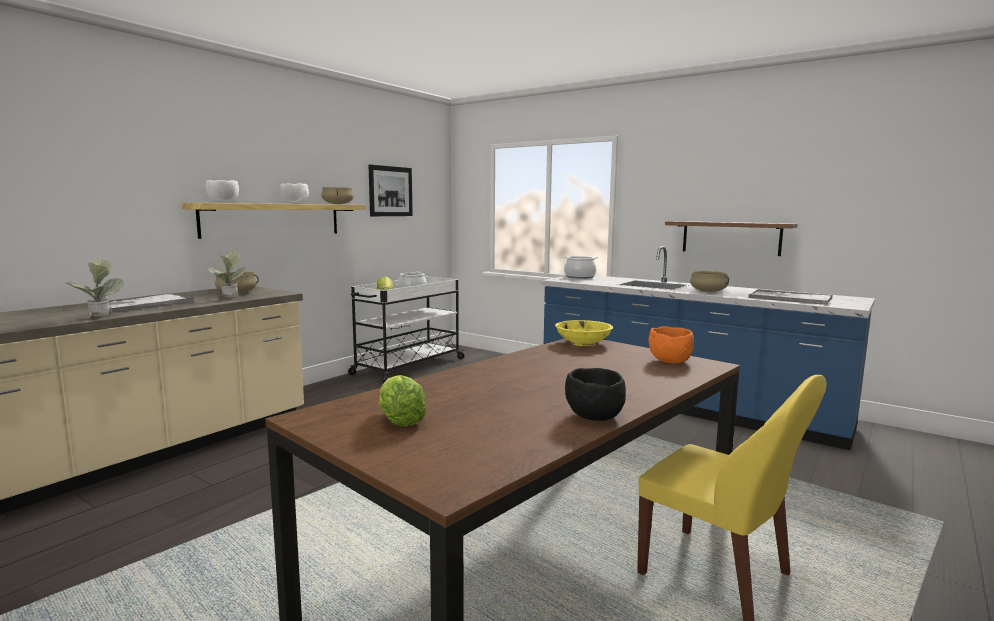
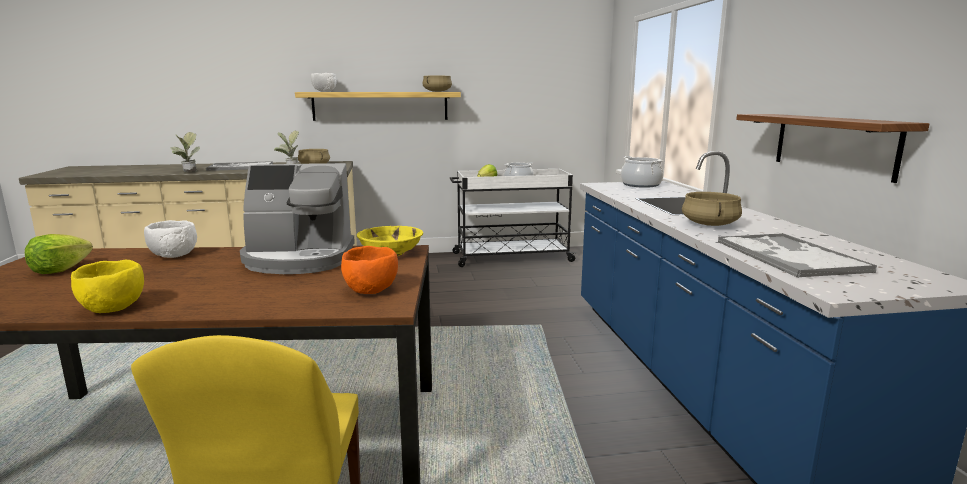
camera: 45 degrees right, 5 degrees up
white bowl [280,183,309,204] -> white bowl moved to [144,220,197,258]
picture [368,165,413,216] -> none
black bowl [565,368,626,421] -> yellow bowl [71,260,144,313]
none -> coffee machine [240,163,355,274]

